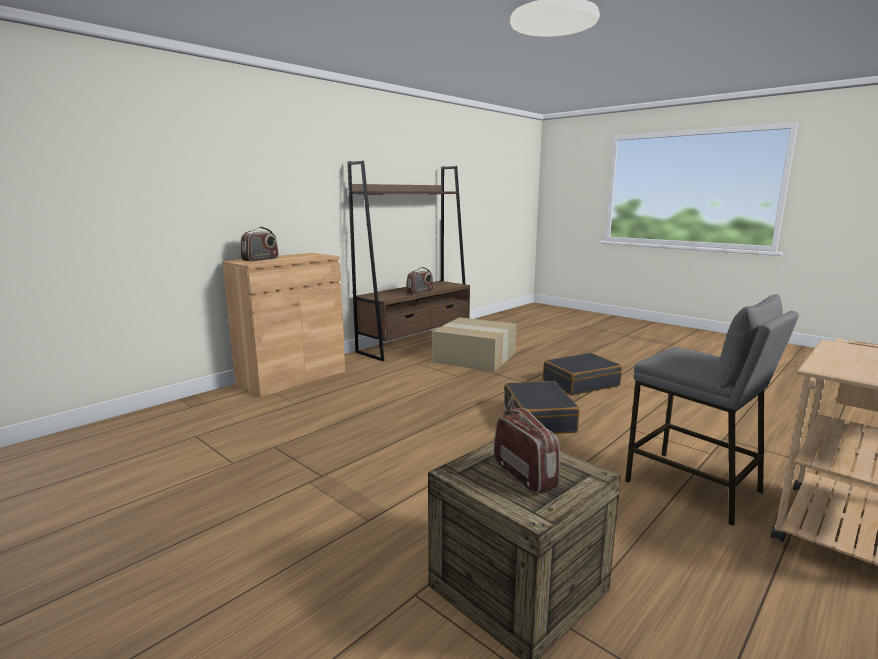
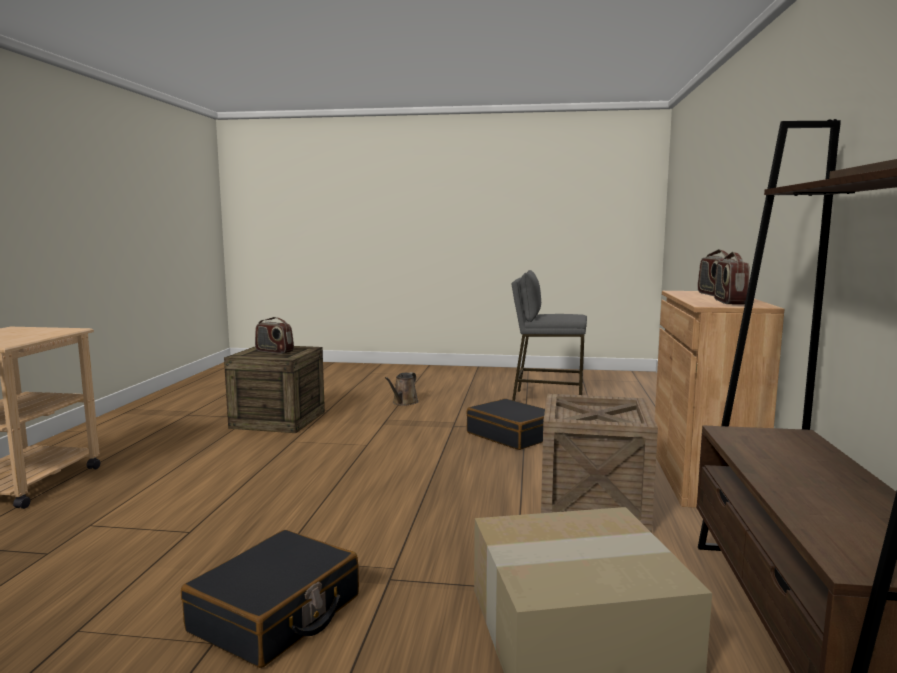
camera: 145 degrees right, 5 degrees down
radio [406,267,433,295] -> radio moved to [714,252,750,305]
black suitcase [504,381,580,434] -> black suitcase moved to [466,398,545,450]
grey stool [625,294,799,526] -> grey stool moved to [512,270,587,401]
none -> brown watering can [385,372,419,406]
none -> crate [541,394,658,533]

